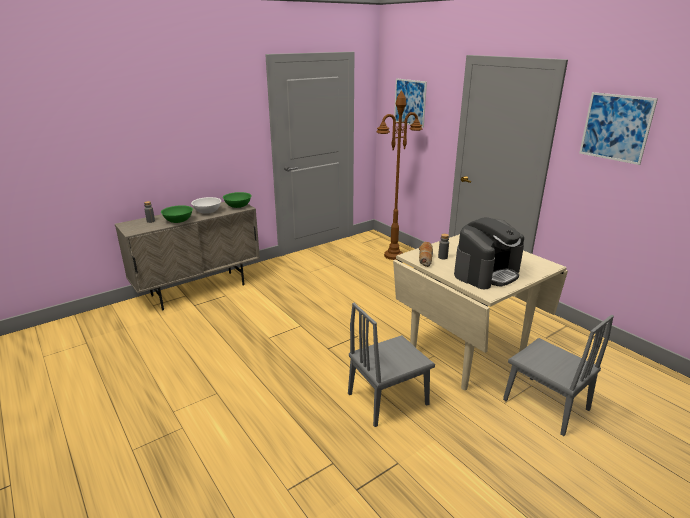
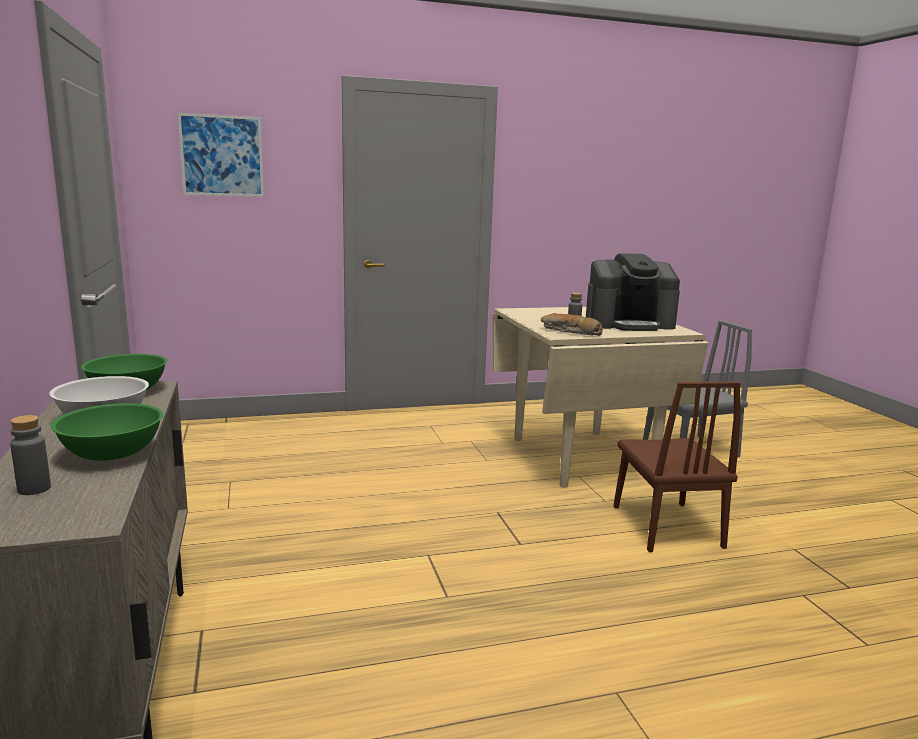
camera: 70 degrees left, 10 degrees down
grey chair [348,303,435,427] -> brown chair [614,382,741,552]
brown floor lamp [376,90,423,260] -> none
coffee machine [454,217,524,289] -> coffee machine turned 105 degrees clockwise [586,253,680,331]
picture [579,92,658,165] -> none

